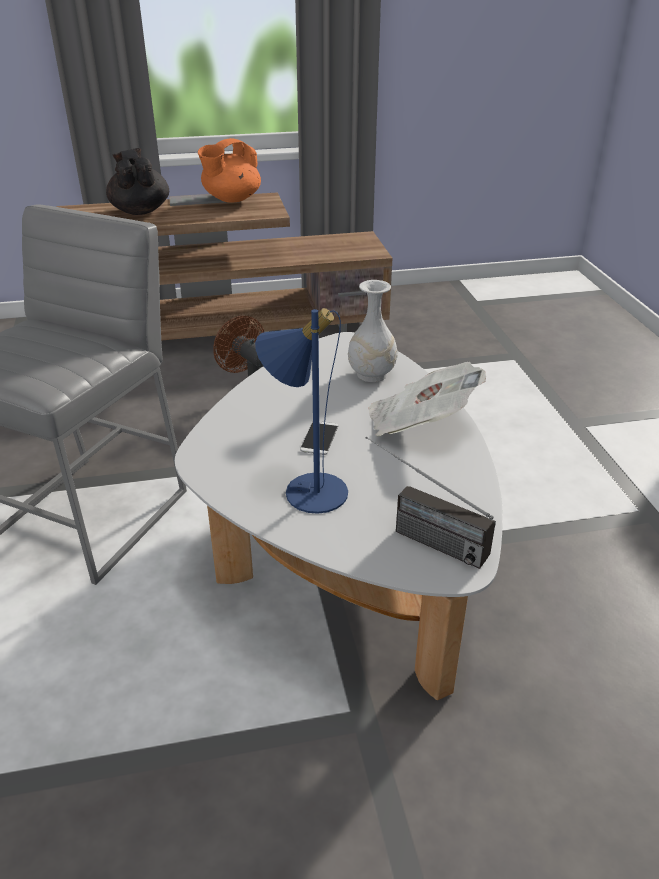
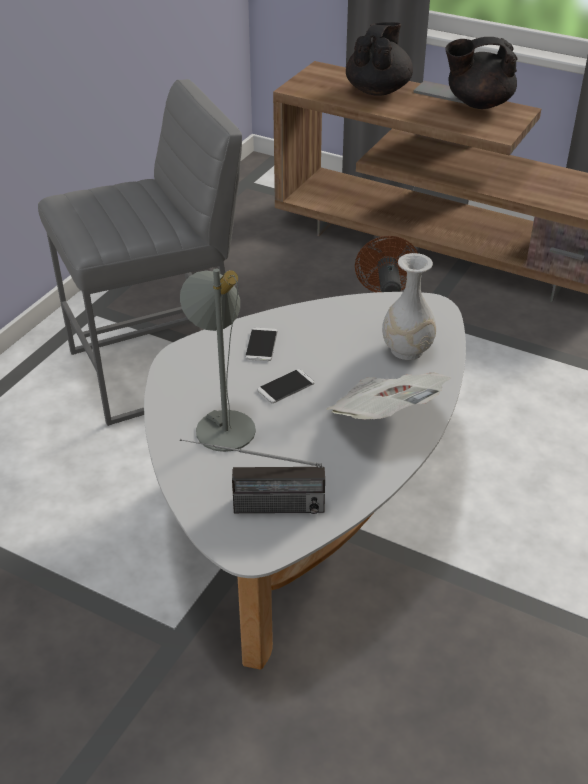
camera: 40 degrees right, 5 degrees up
orange teapot [198,138,261,202] -> black teapot [445,37,517,109]
blue table lamp [255,308,348,514] -> grey table lamp [180,268,256,452]
radio [366,437,496,569] -> radio turned 75 degrees counterclockwise [180,439,325,514]
none -> phone [245,327,278,361]

